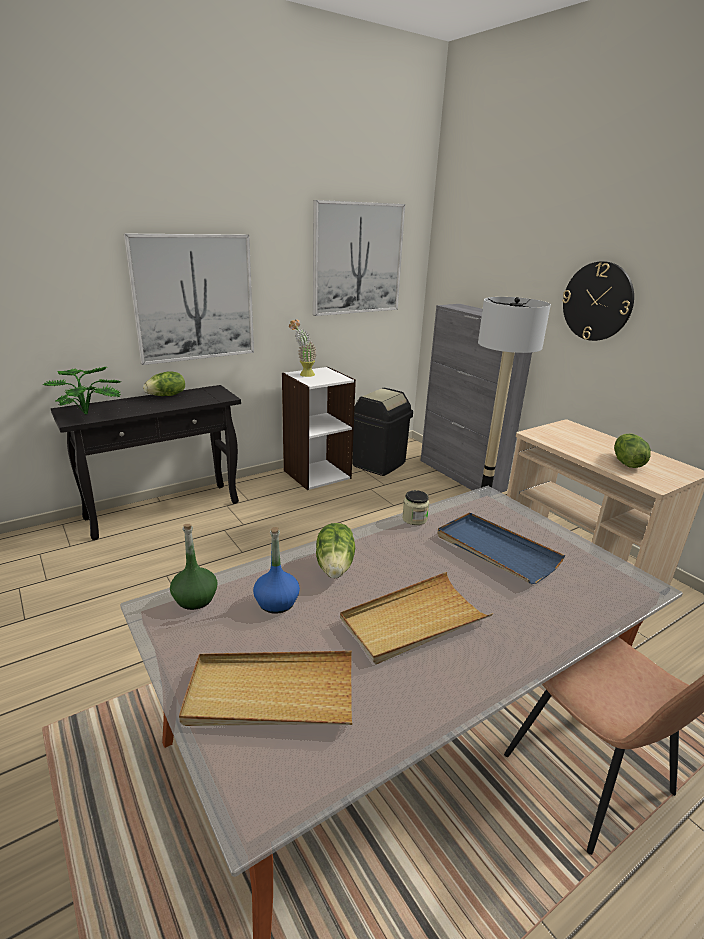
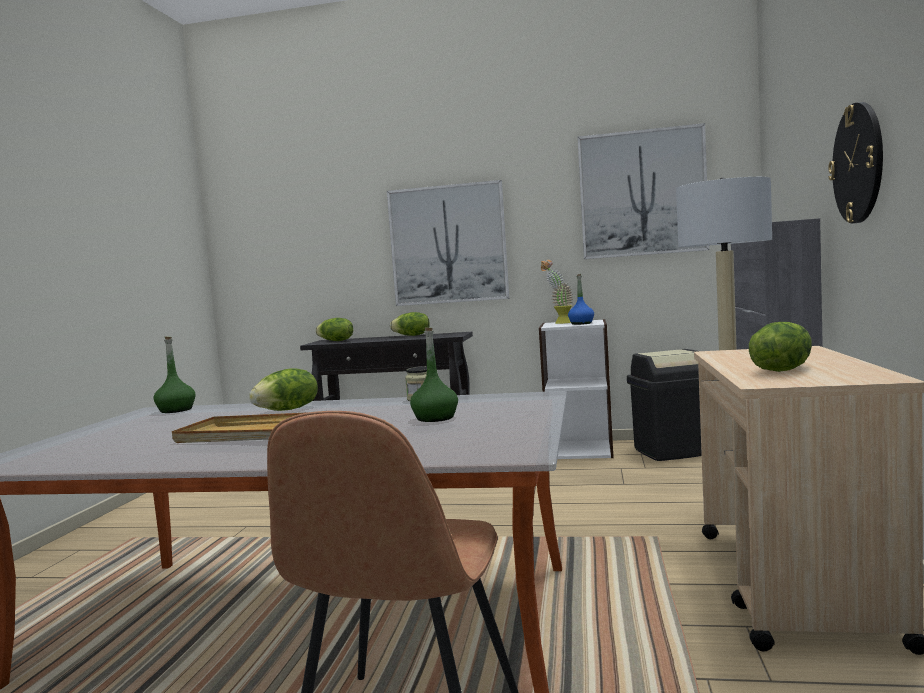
camera: 45 degrees right, 20 degrees down
potted plant [43,366,121,415] -> lettuce [315,318,353,341]
beige tray [179,651,352,726] -> none
blue bottle [253,527,300,614] -> blue bottle moved to [568,274,594,325]
blue tray [437,512,565,584] -> green bottle [410,327,458,422]

